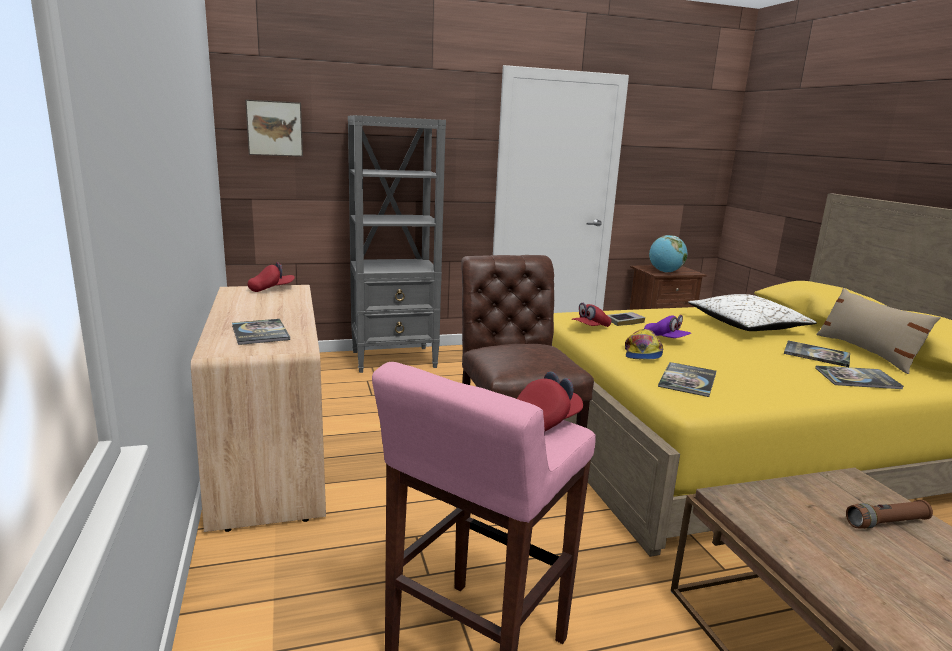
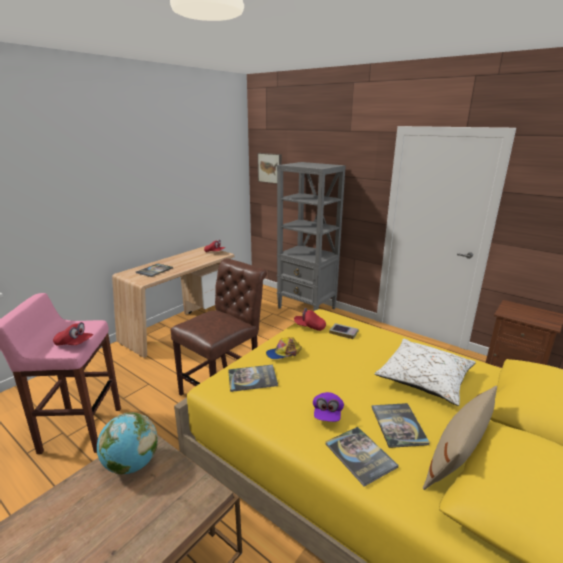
camera: 55 degrees right, 5 degrees up
purple cap [644,315,691,338] -> purple cap moved to [313,392,344,422]
globe [649,235,687,273] -> globe moved to [97,412,158,475]
brown flashlight [846,500,933,529] -> none

